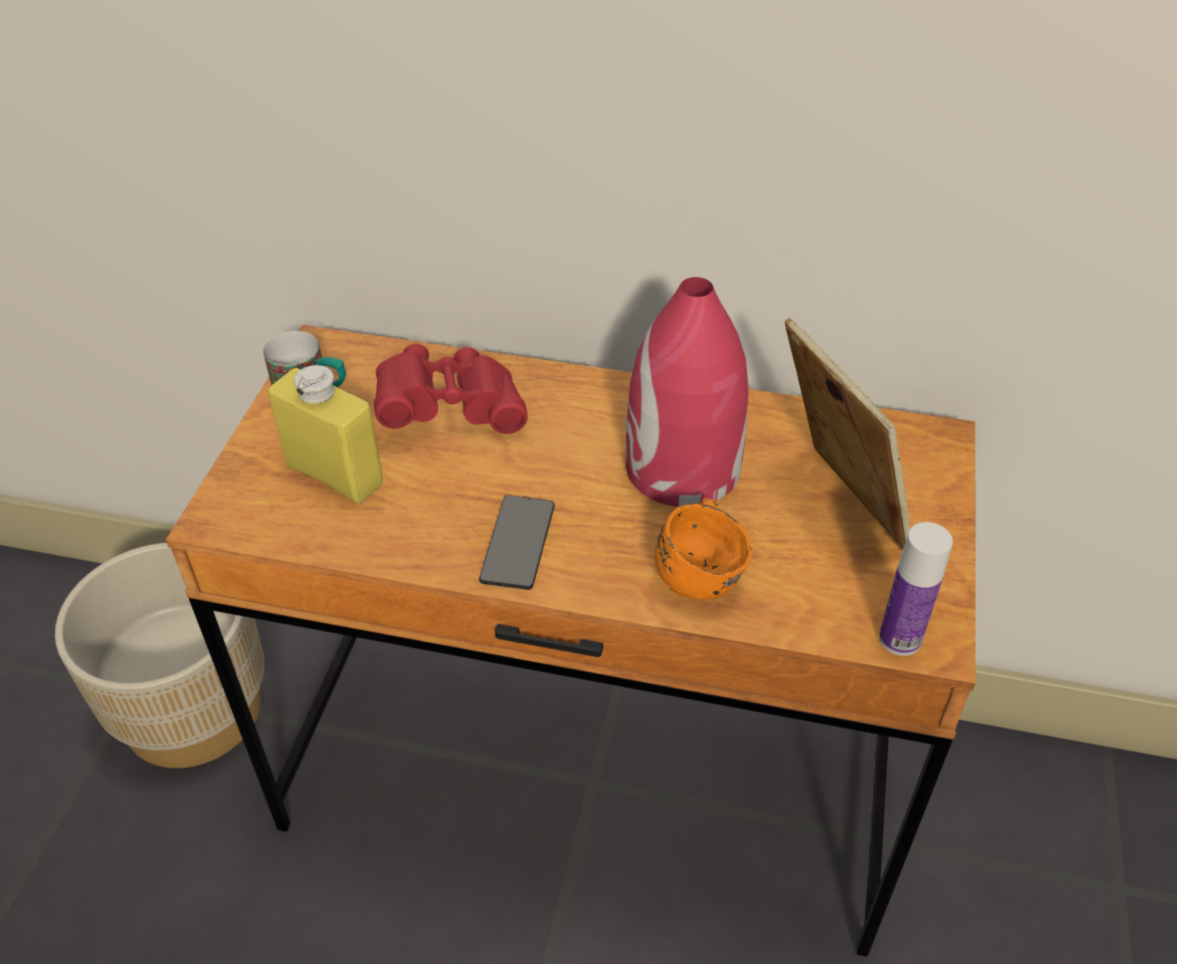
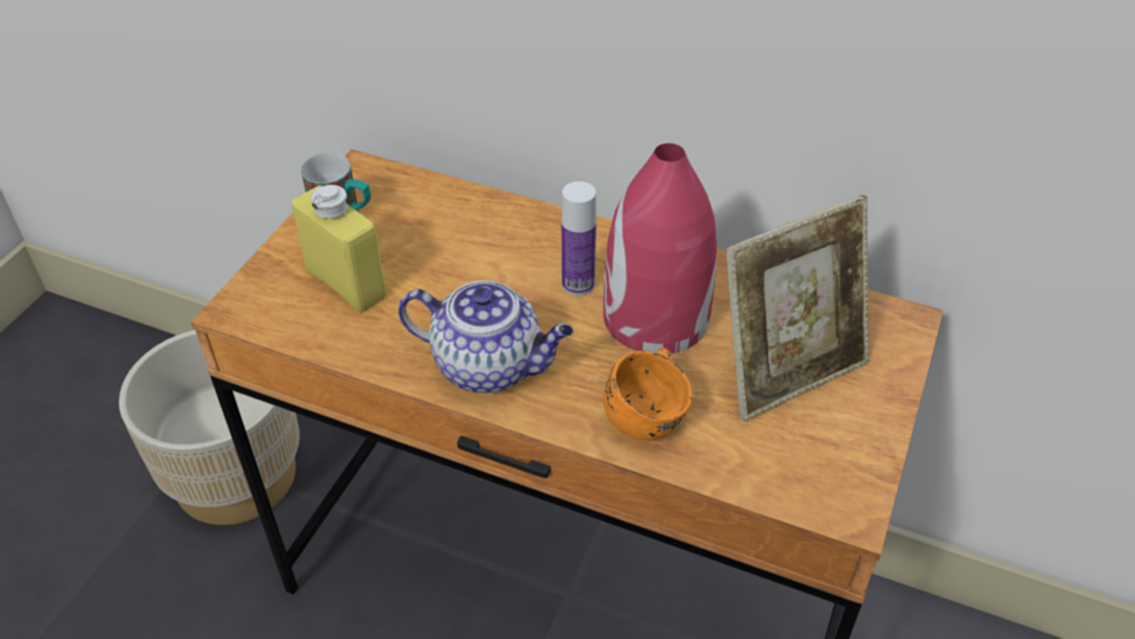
camera: 10 degrees right, 0 degrees up
red binoculars [374,344,528,434] -> none
phone [479,495,555,590] -> teapot [398,280,574,393]
picture frame [785,318,911,549] -> picture frame turned 75 degrees clockwise [726,195,869,422]
bottle [879,522,953,656] -> bottle moved to [561,181,596,296]

